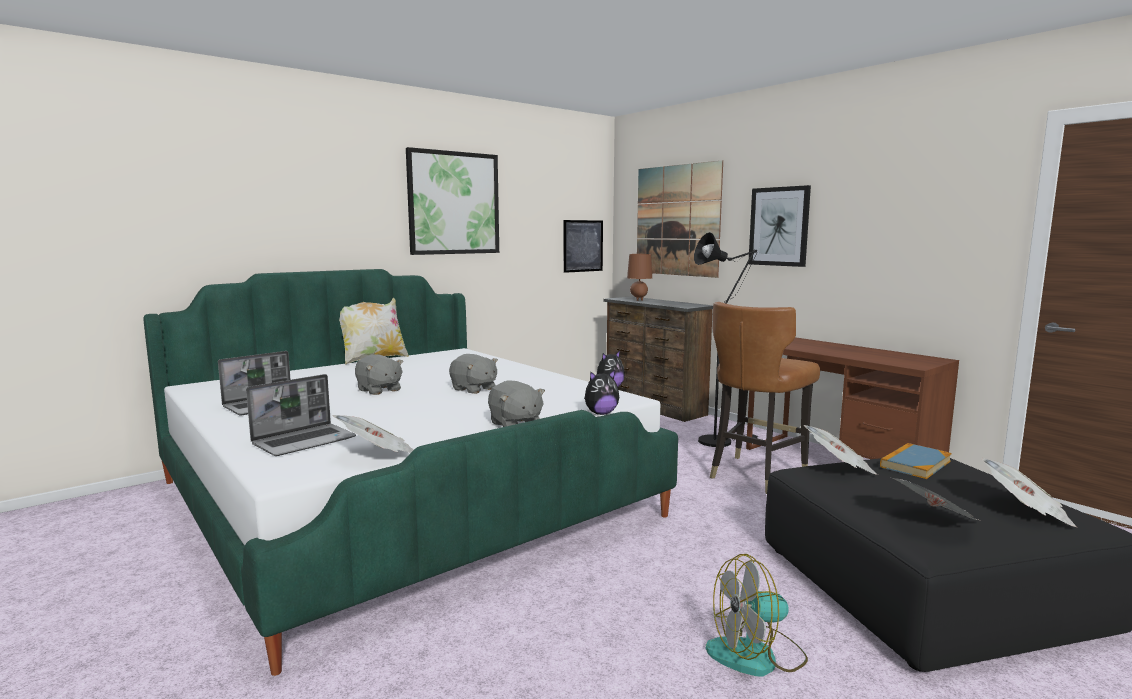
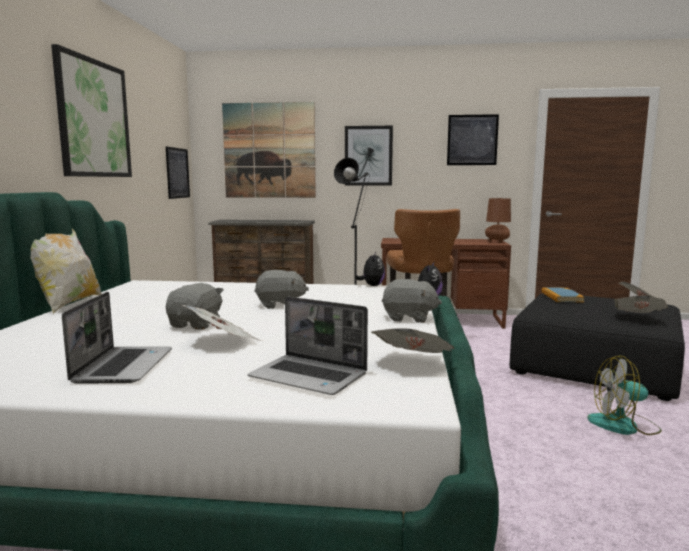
camera: 45 degrees left, 0 degrees up
laptop [246,374,356,456] -> laptop turned 120 degrees clockwise [247,296,368,395]
grey plush toy [355,355,403,395] -> grey plush toy turned 75 degrees counterclockwise [166,283,224,330]
brown table lamp [627,253,652,301] -> brown table lamp moved to [485,198,511,243]
fan [706,554,808,677] -> fan turned 60 degrees clockwise [587,356,662,435]
newspaper [804,425,878,475] -> newspaper moved to [182,305,262,341]
none -> picture [447,114,499,165]

